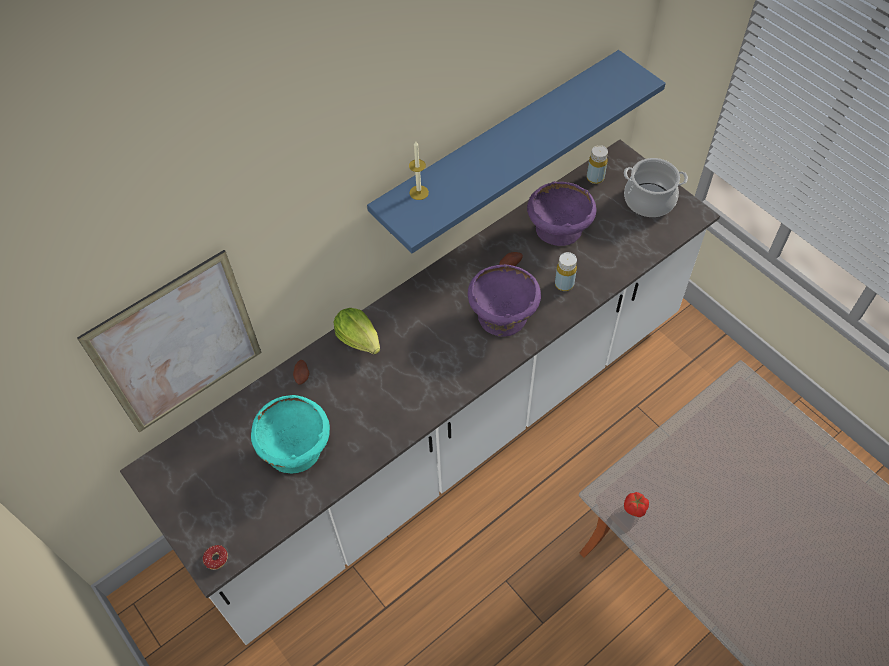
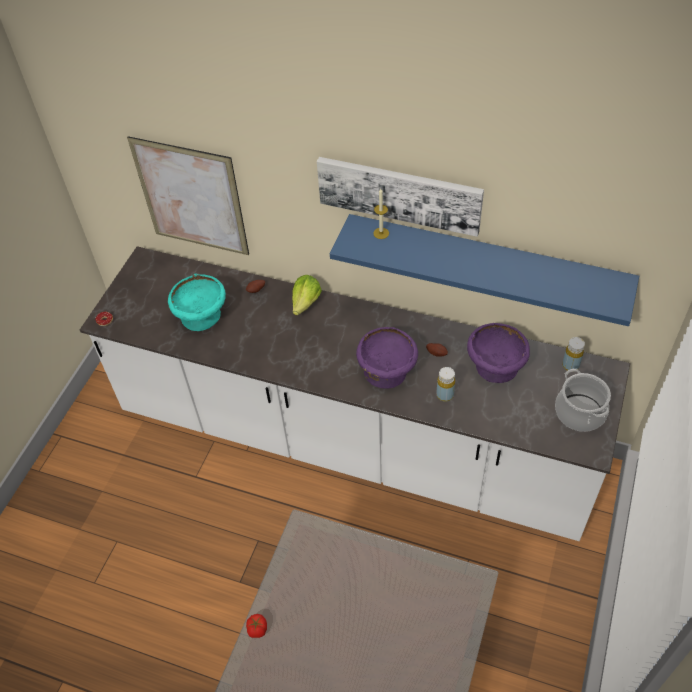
camera: 60 degrees right, 5 degrees down
tomato [624,492,649,517] -> tomato moved to [246,614,267,638]
none -> picture [317,157,484,237]

